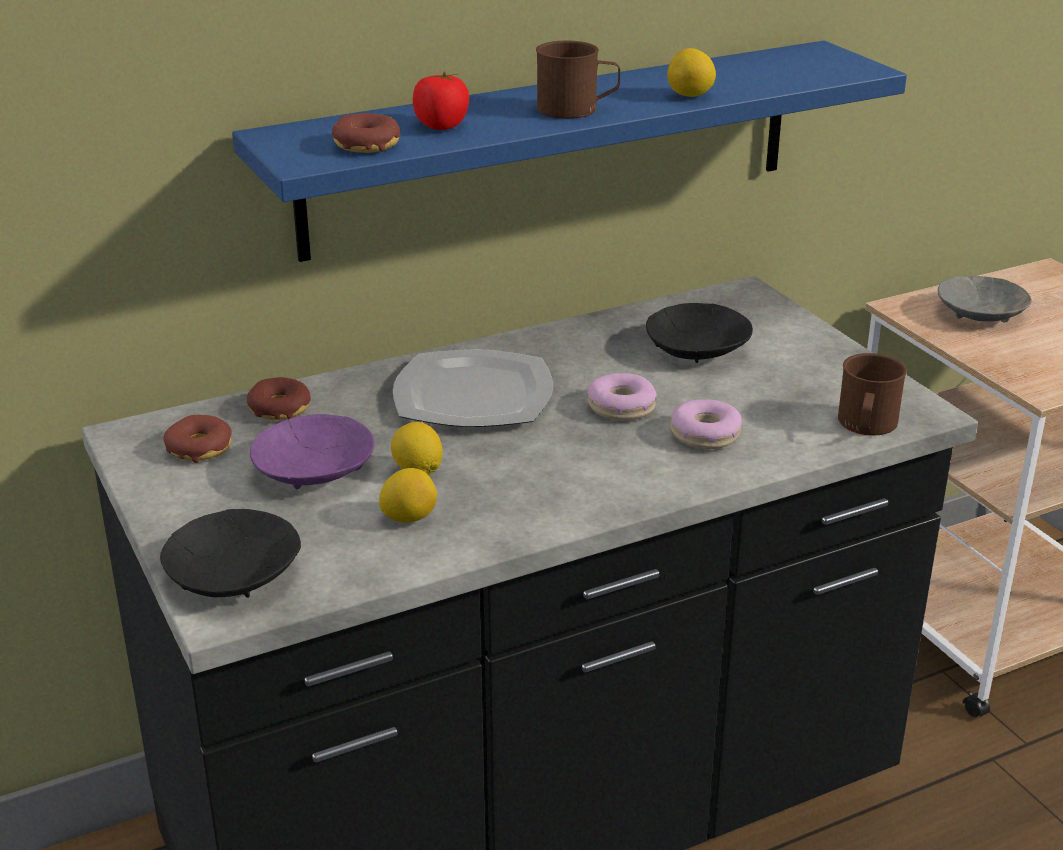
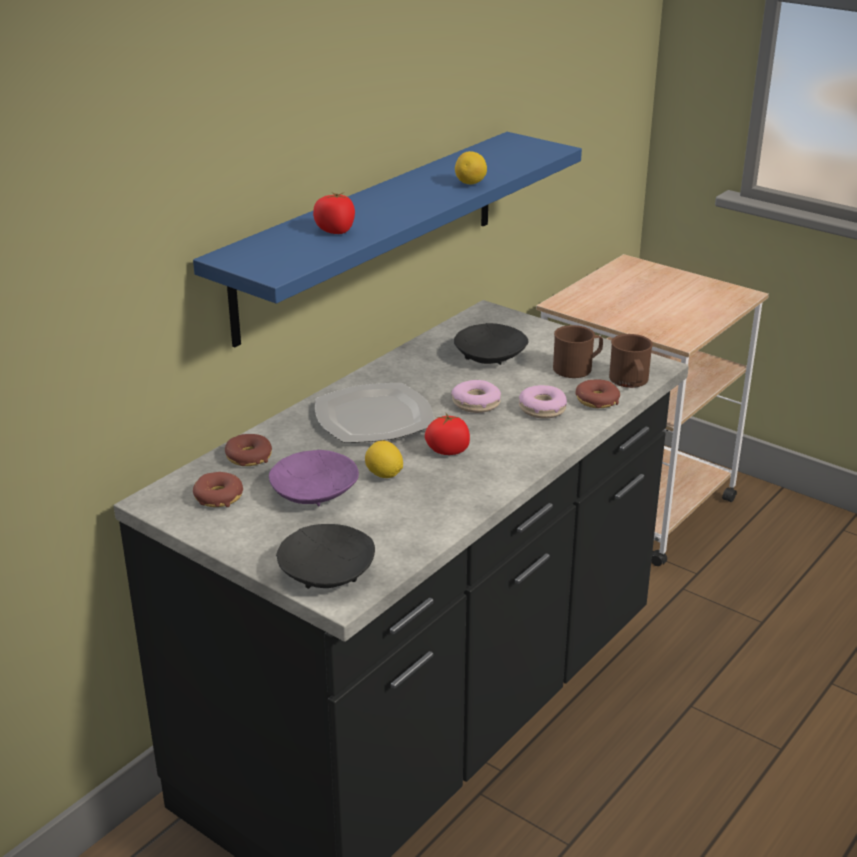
camera: 25 degrees left, 0 degrees up
donut [332,113,401,153] -> donut moved to [575,379,620,408]
lemon [379,468,437,523] -> none
brown mug [536,41,620,119] -> brown mug moved to [553,325,603,378]
grey bowl [938,276,1032,323] -> none
none -> tomato [425,412,470,455]

